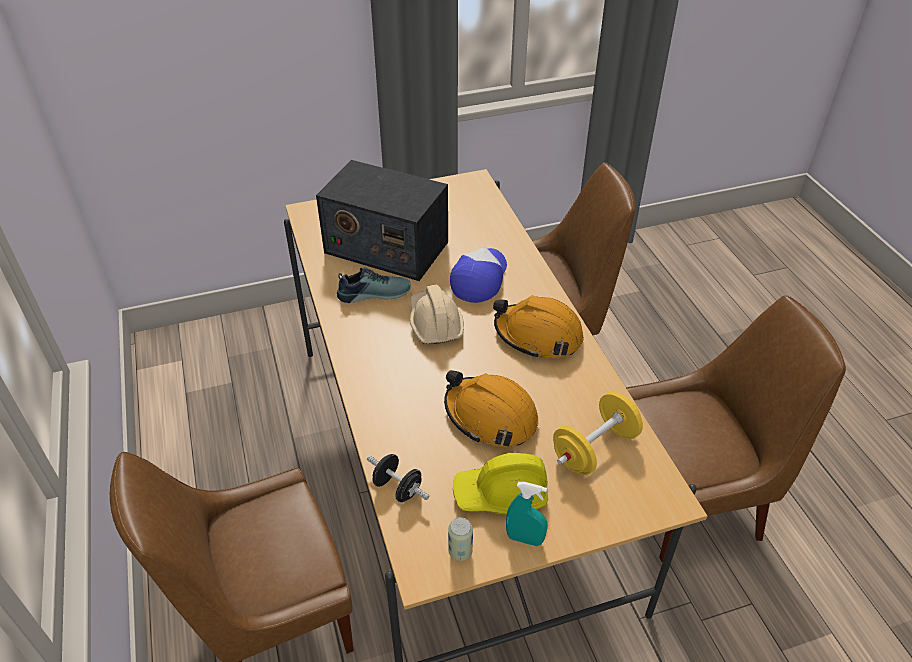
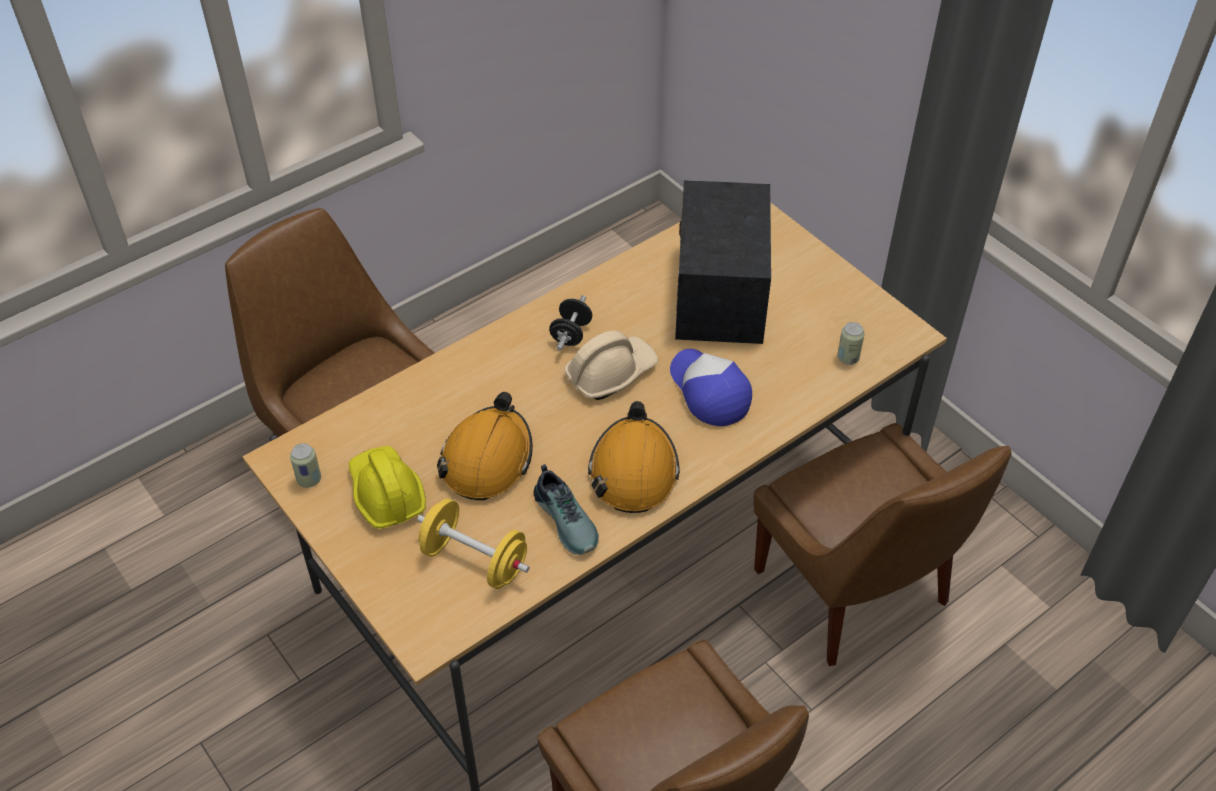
camera: 70 degrees right, 5 degrees up
shoe [337,267,411,303] -> shoe moved to [534,464,599,555]
black dumbbell [367,454,429,502] -> black dumbbell moved to [549,295,592,351]
cap [450,247,507,303] -> cap turned 120 degrees counterclockwise [670,349,752,426]
turquoise spray bottle [506,482,548,546] -> none
none -> can [837,322,865,365]

